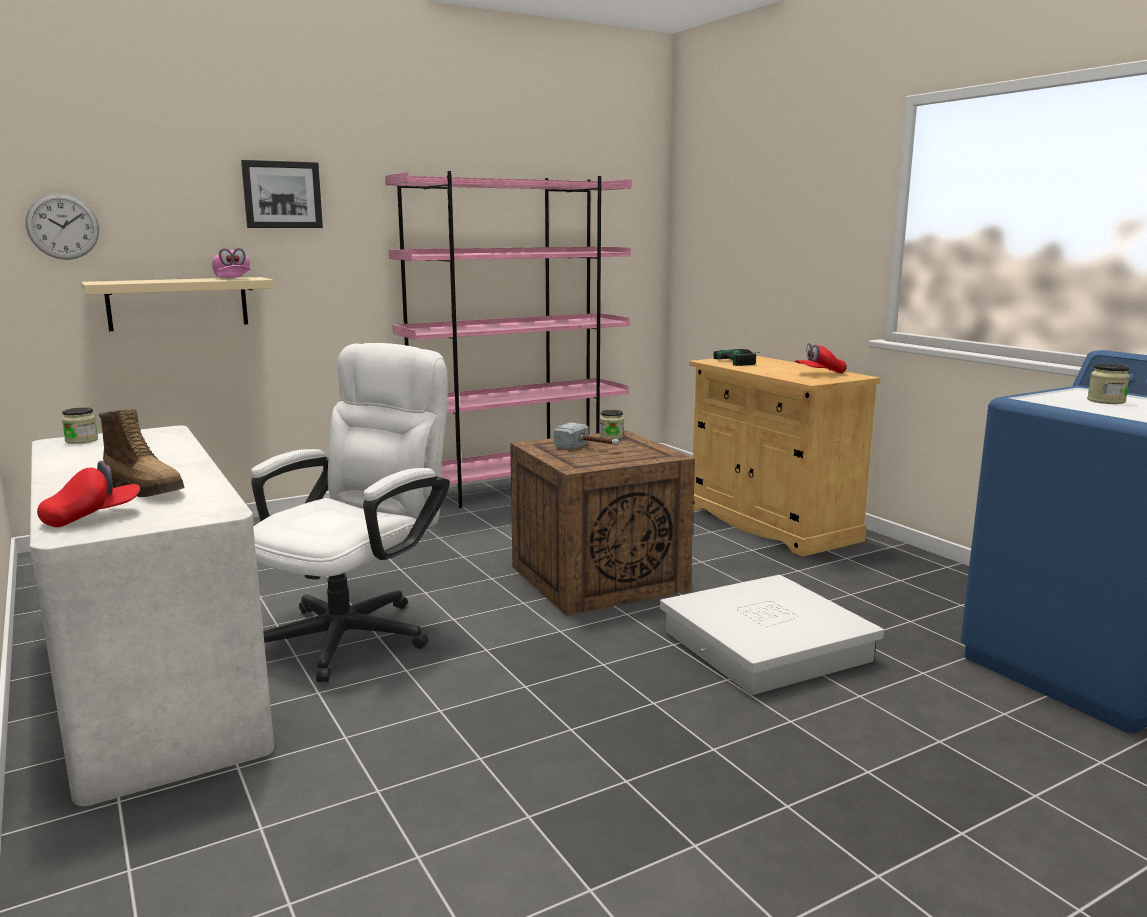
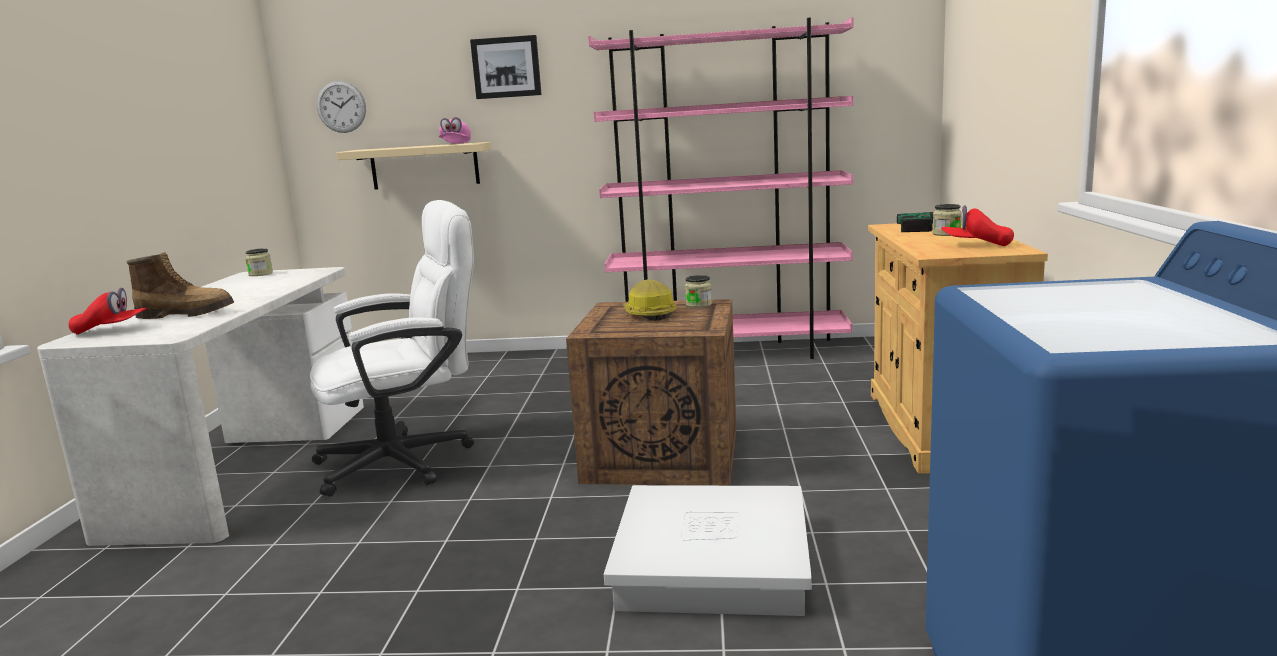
camera: 35 degrees right, 0 degrees up
boot [99,409,185,497] -> boot turned 75 degrees counterclockwise [127,252,234,319]
hammer [554,422,619,450] -> hard hat [623,279,677,320]
jar [1087,364,1130,404] -> jar moved to [933,204,962,236]

